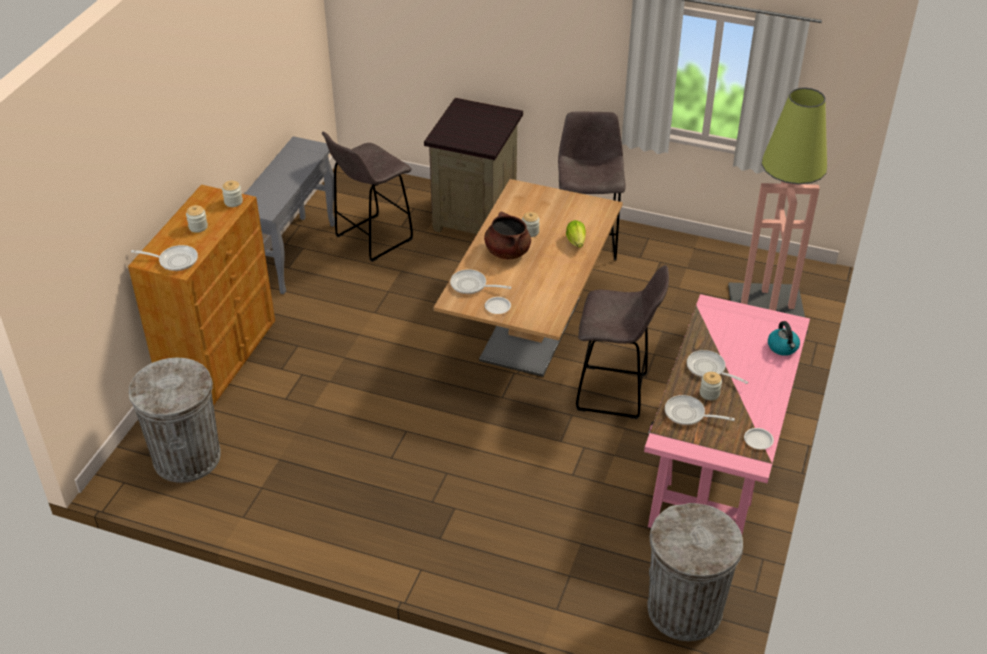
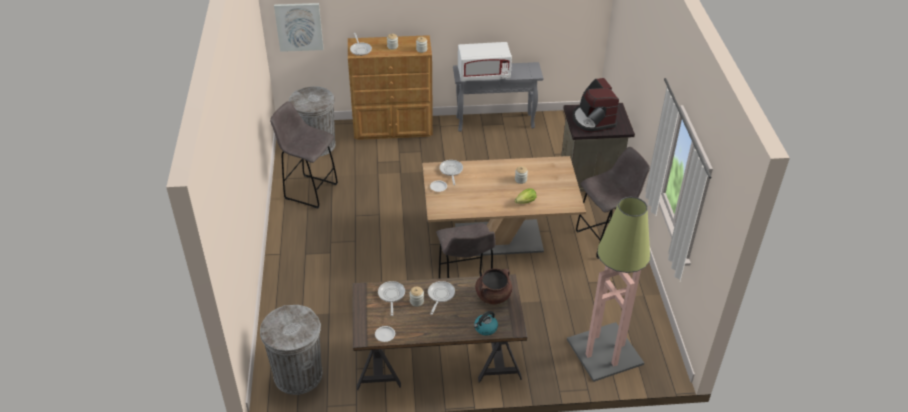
camera: 65 degrees right, 0 degrees up
grey stool [322,132,413,262] -> grey stool moved to [270,101,337,209]
brown cooking pot [484,212,531,259] -> brown cooking pot moved to [475,269,512,304]
pink desk [644,294,810,534] -> brown desk [353,274,527,390]
none -> picture [274,3,324,52]
none -> white microwave [458,42,512,81]
none -> coffee machine [572,78,619,132]

